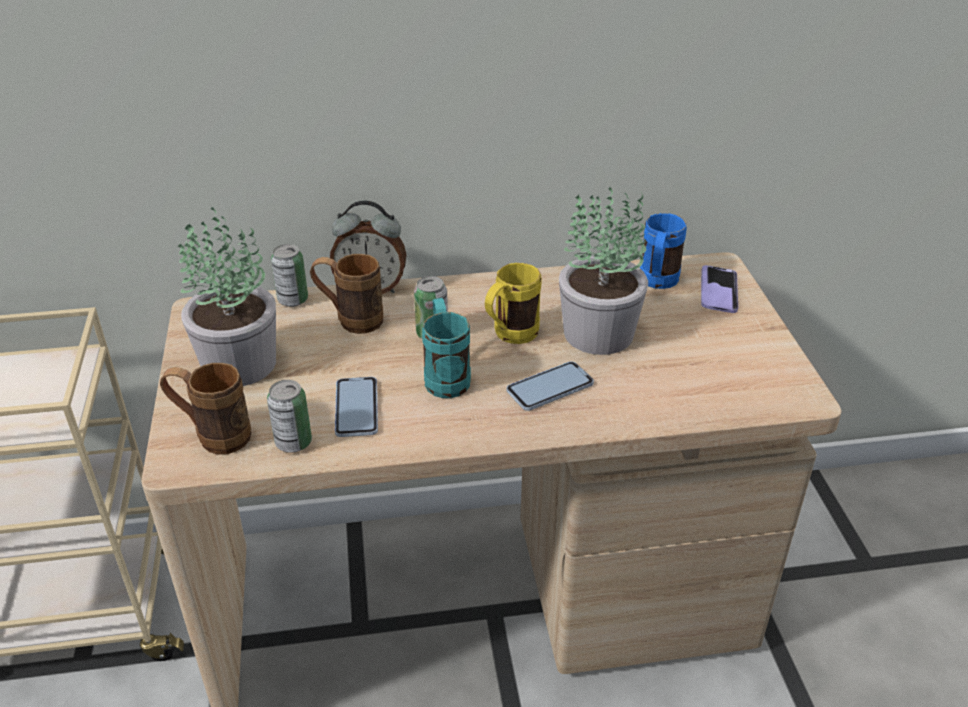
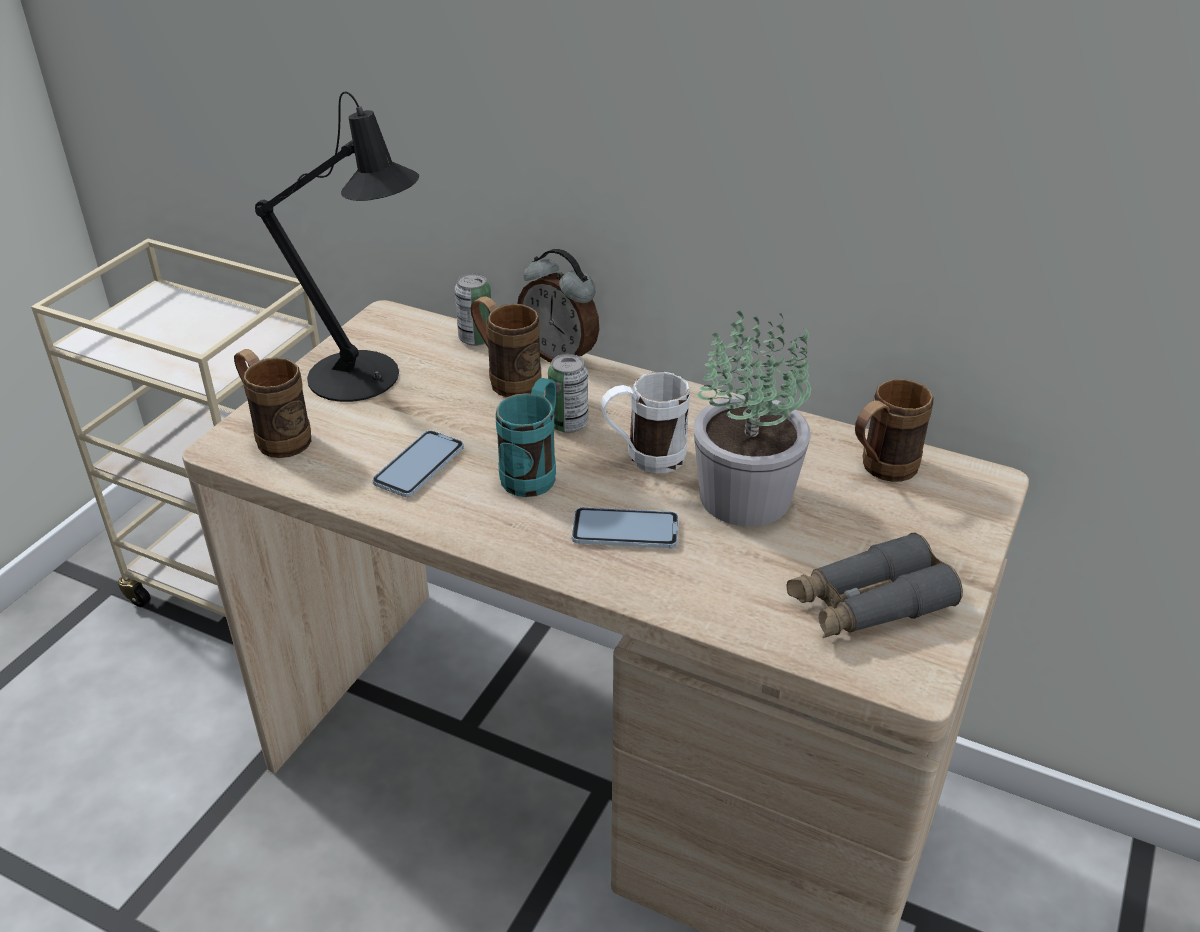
camera: 35 degrees right, 0 degrees up
potted plant [178,207,276,386] -> black table lamp [255,91,419,402]
can [267,380,312,453] -> none
yellow mug [485,263,542,344] -> white mug [601,372,690,474]
blue mug [640,213,687,289] -> brown mug [855,379,934,482]
phone [701,265,738,313] -> none
none -> grey binoculars [787,533,963,638]

